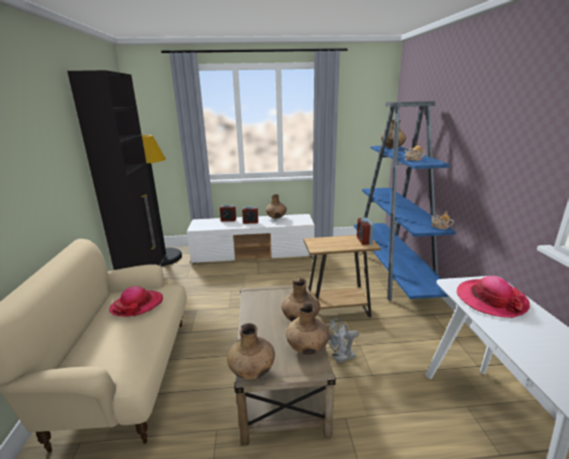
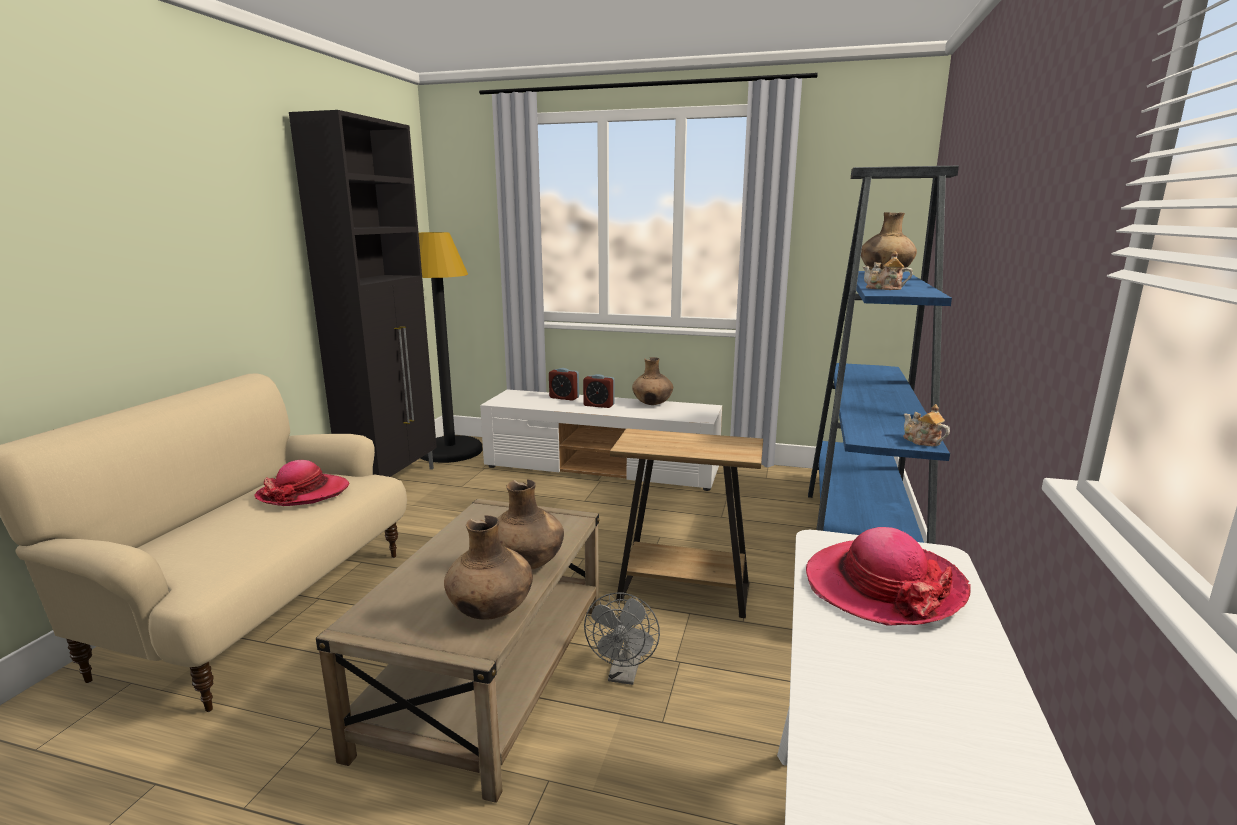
camera: 20 degrees right, 5 degrees down
brown vase [227,323,275,380] -> none
grey fan [328,318,359,363] -> grey fan turned 75 degrees counterclockwise [584,593,660,685]
alarm clock [357,218,374,245] -> none

